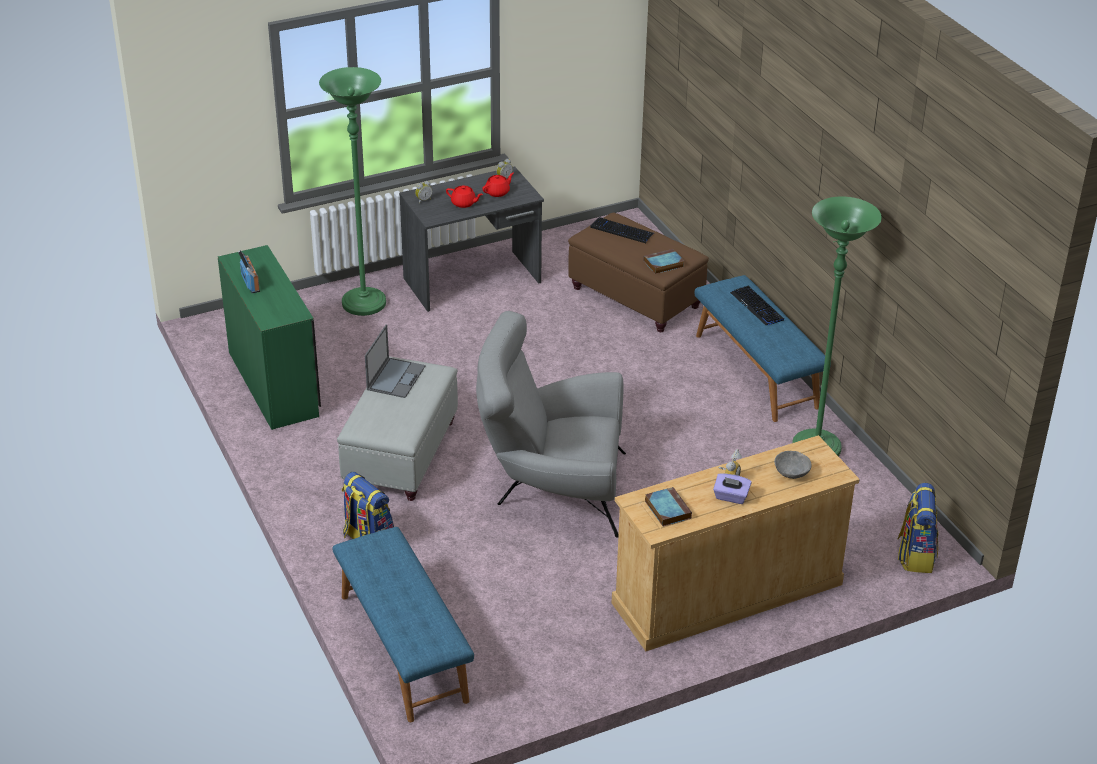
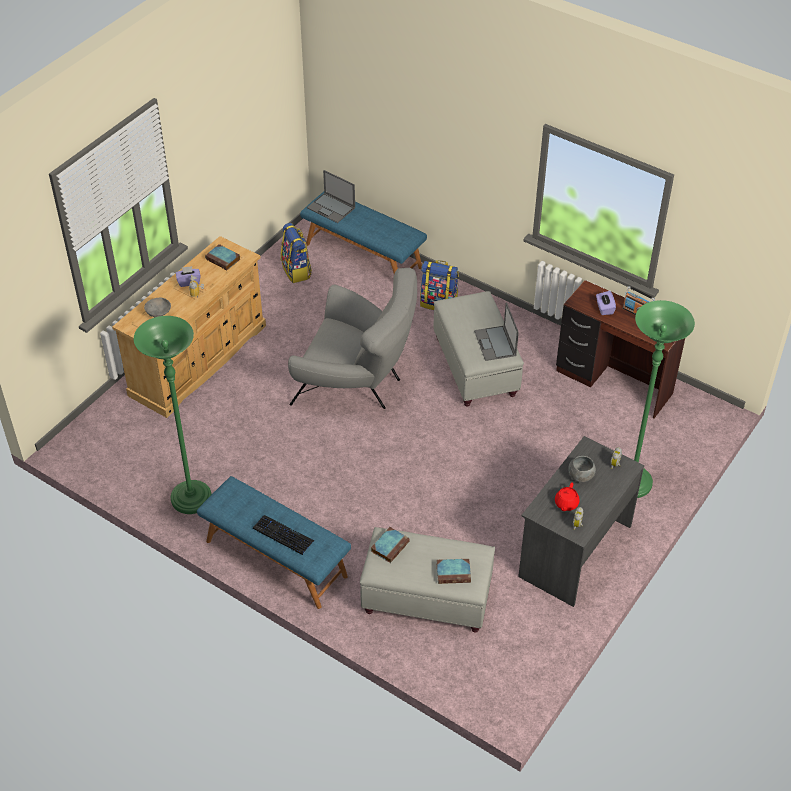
camera: 150 degrees right, 10 degrees up
green desk [218,245,321,430] -> brown desk [556,280,685,419]
red teapot [446,186,483,208] -> grey bowl [568,456,596,483]
grey armchair [476,311,626,537] -> grey armchair turned 45 degrees clockwise [288,268,417,409]
brown ottoman [568,212,709,332] -> grey ottoman [360,527,495,633]
keyboard [590,217,654,243] -> book [437,559,471,584]
backpack [898,483,938,573] -> backpack moved to [281,223,312,283]
none -> laptop [307,170,355,223]
none -> purple tissue box [596,291,616,315]

